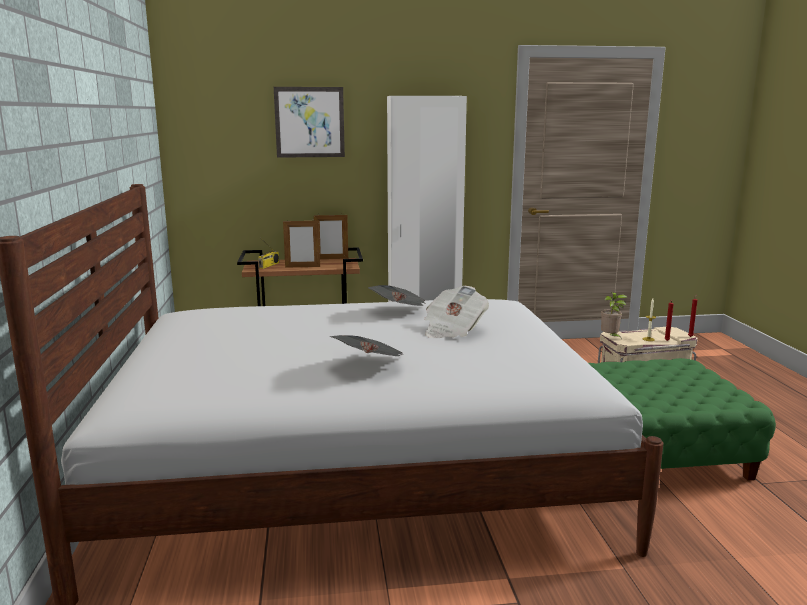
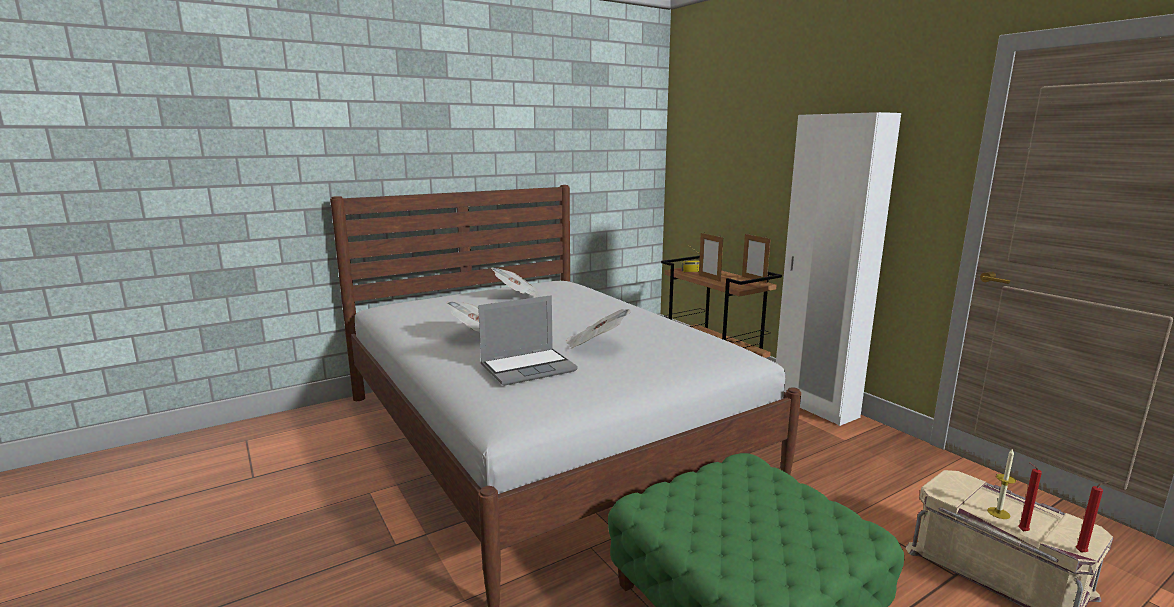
camera: 65 degrees right, 0 degrees up
picture [274,87,345,158] -> none
newspaper [368,285,425,306] -> newspaper moved to [491,268,540,297]
potted plant [601,292,627,339] -> none
none -> laptop [478,295,578,386]

